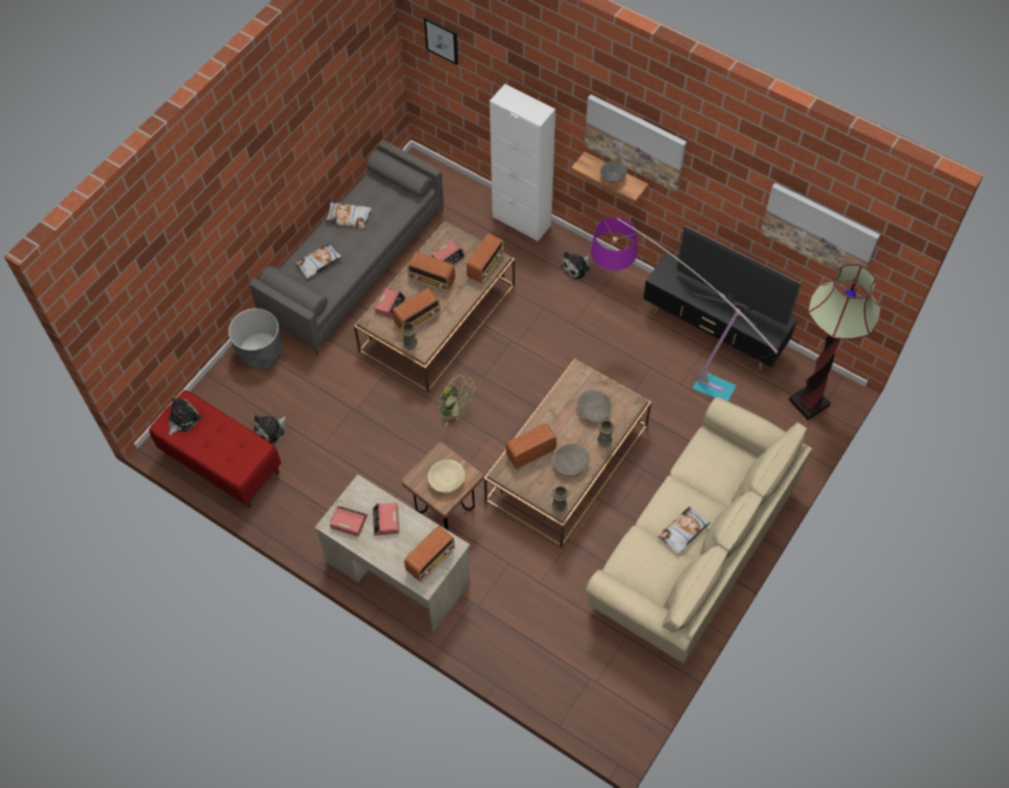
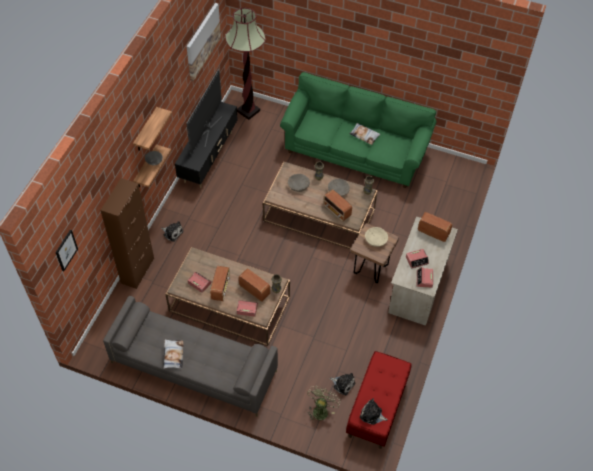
camera: 105 degrees left, 5 degrees down
grey planter [228,308,282,369] -> none
pillow [295,243,343,279] -> none
green fan [439,374,476,426] -> green fan moved to [307,386,341,422]
radio [467,233,504,283] -> none
white cabinet [490,84,555,242] -> brown cabinet [100,178,154,289]
picture [584,94,687,193] -> shelf [133,107,172,151]
beige sofa [586,397,813,663] -> green sofa [280,72,437,188]
floor lamp [591,217,778,401] -> none

